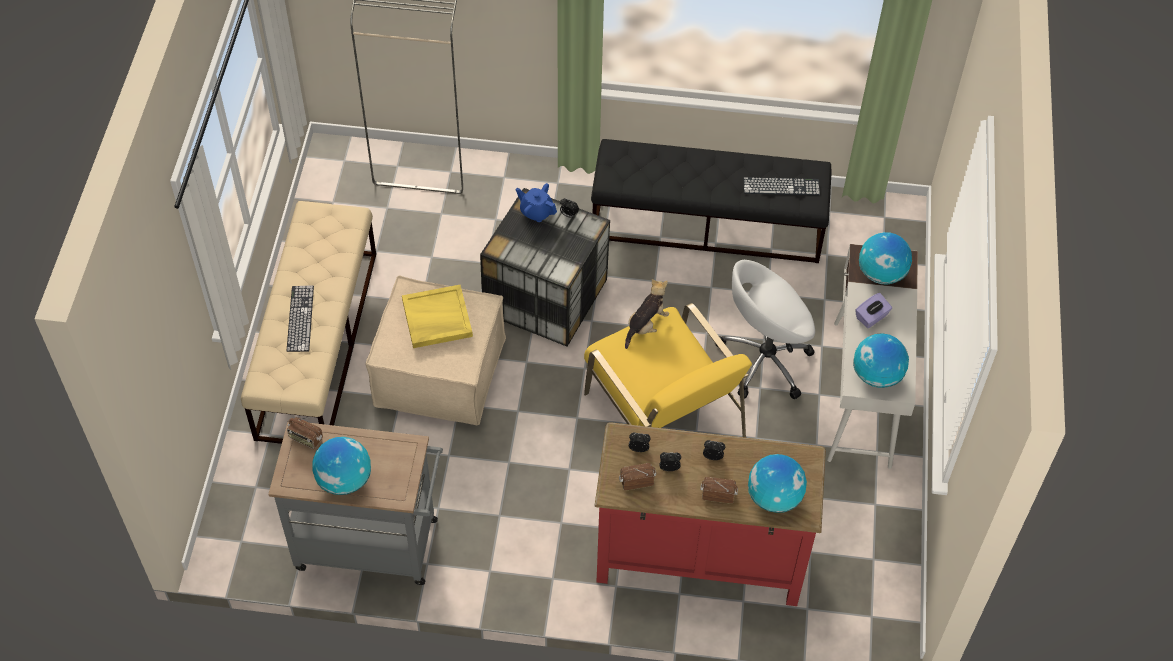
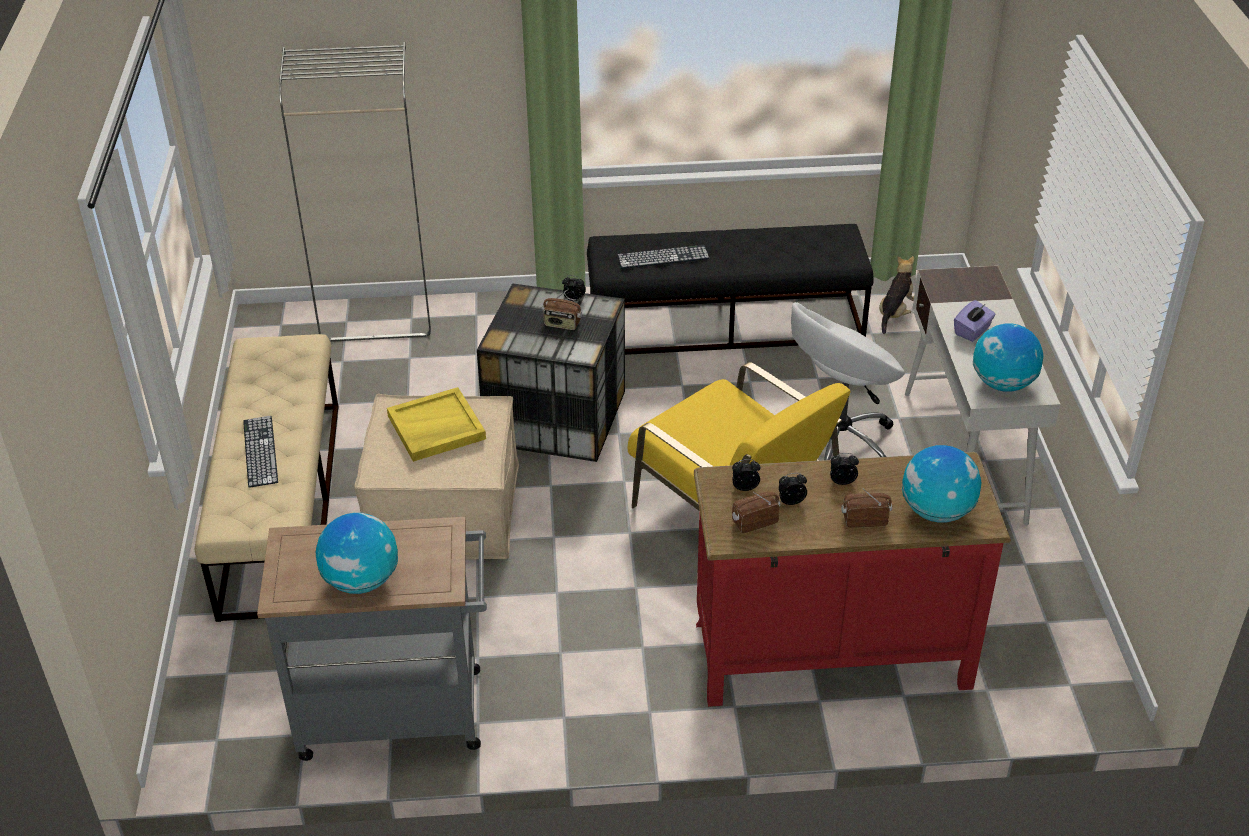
camera: 10 degrees left, 15 degrees down
radio [287,417,323,449] -> radio moved to [542,288,582,330]
blue teapot [515,183,557,222] -> none
plush toy [625,279,669,349] -> plush toy moved to [879,256,914,334]
keyboard [743,177,820,195] -> keyboard moved to [617,245,709,269]
globe [859,232,912,285] -> none

